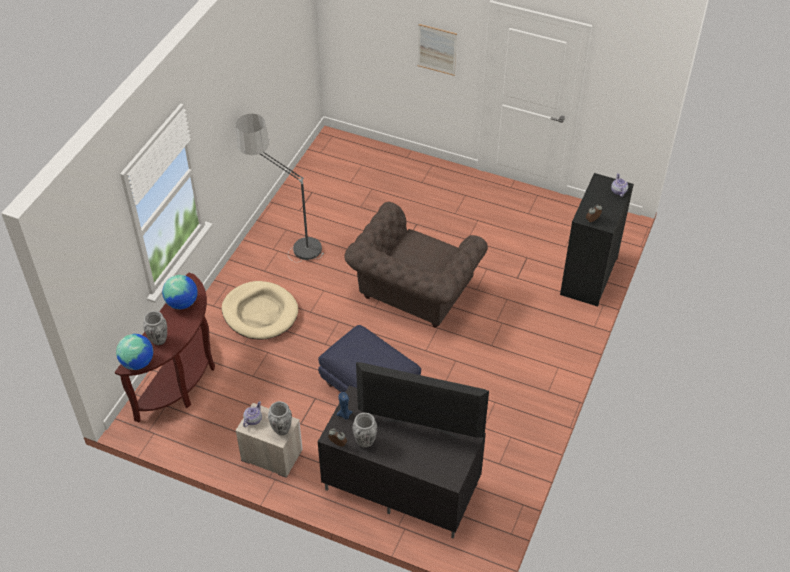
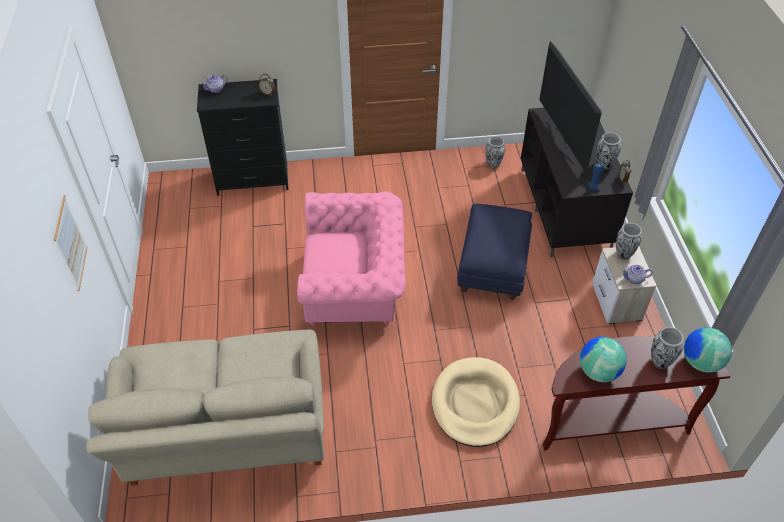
camera: 120 degrees left, 0 degrees up
floor lamp [236,114,324,262] -> none
brown armchair [344,202,488,328] -> pink armchair [297,191,406,325]
none -> beige sofa [86,330,324,486]
none -> vase [486,136,505,168]

